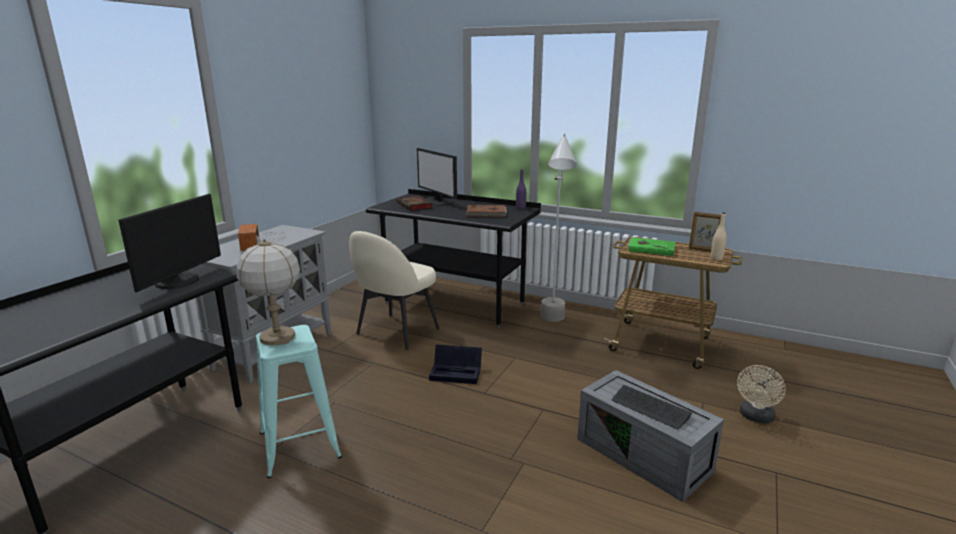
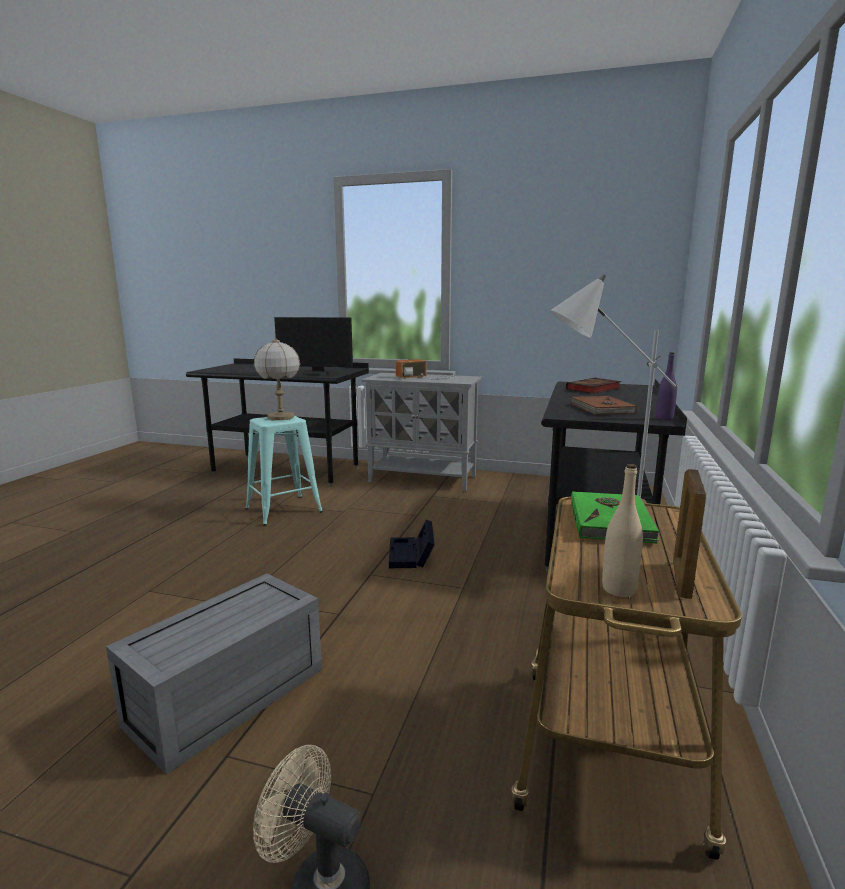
camera: 80 degrees right, 5 degrees down
beige chair [349,231,440,350] -> none
monitor [417,148,457,206] -> none
keyboard [612,385,692,429] -> none

